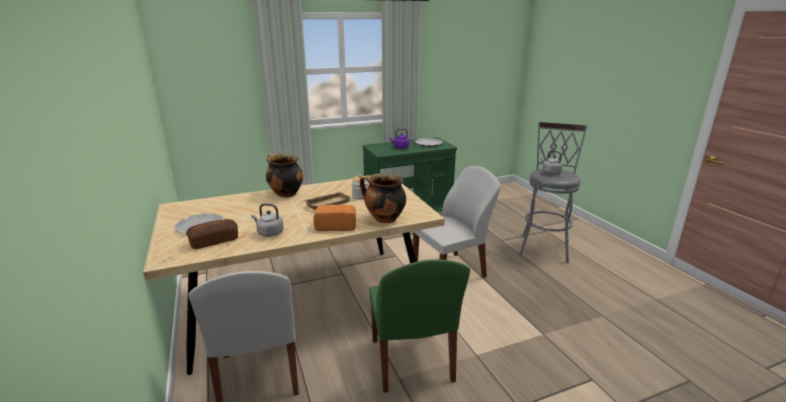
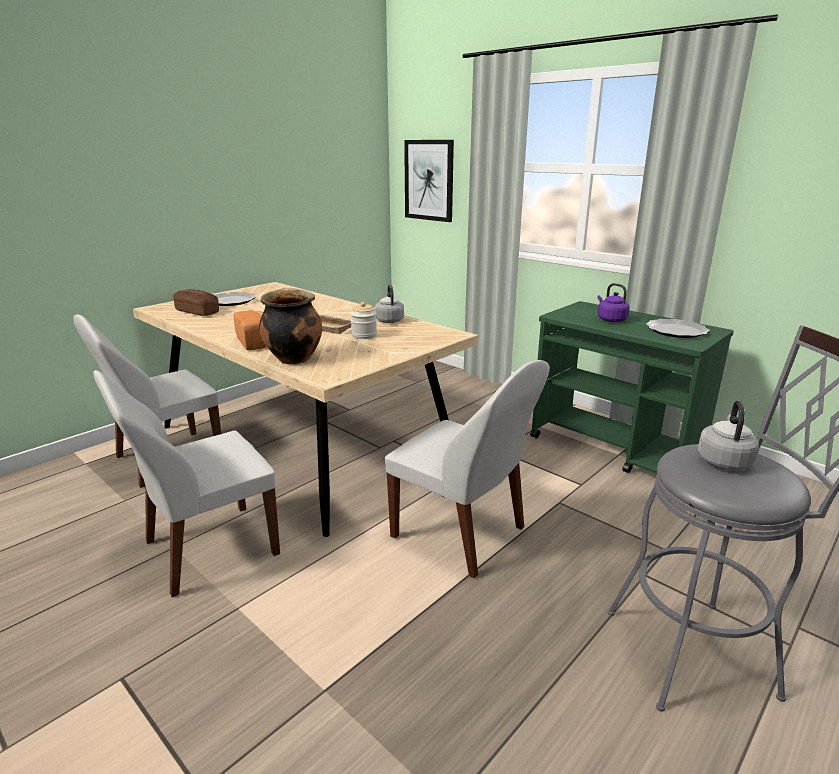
camera: 65 degrees right, 0 degrees up
grey kettle [251,203,284,237] -> grey kettle moved to [375,284,404,323]
cooking pot [266,154,303,198] -> none
green chair [369,259,470,393] -> white chair [93,370,280,597]
none -> picture [404,140,454,222]

